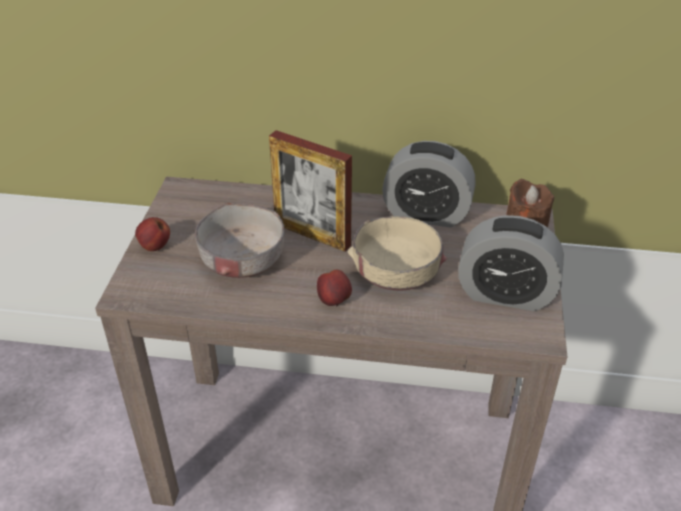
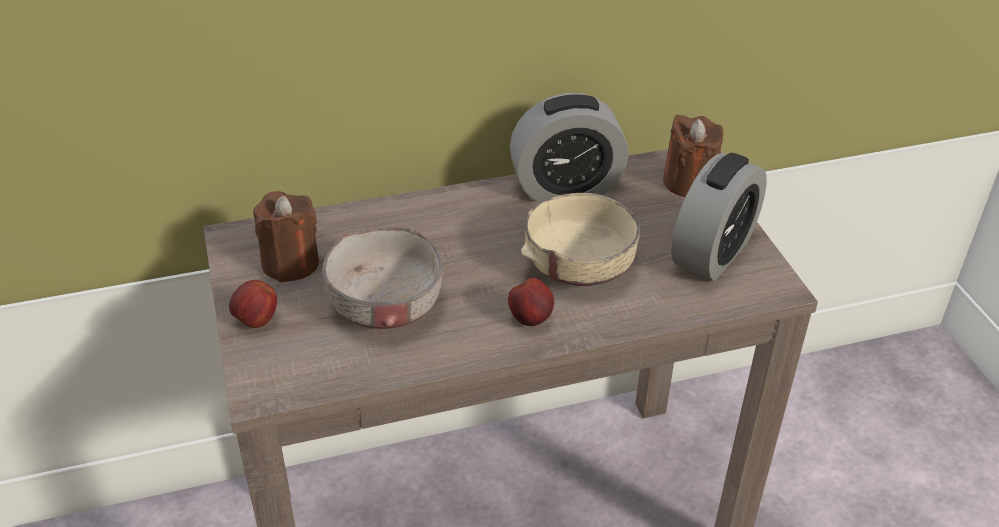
camera: 25 degrees left, 0 degrees up
picture frame [269,130,352,252] -> none
alarm clock [458,215,564,311] -> alarm clock turned 45 degrees counterclockwise [671,153,767,281]
none -> brown candle [253,191,319,282]

